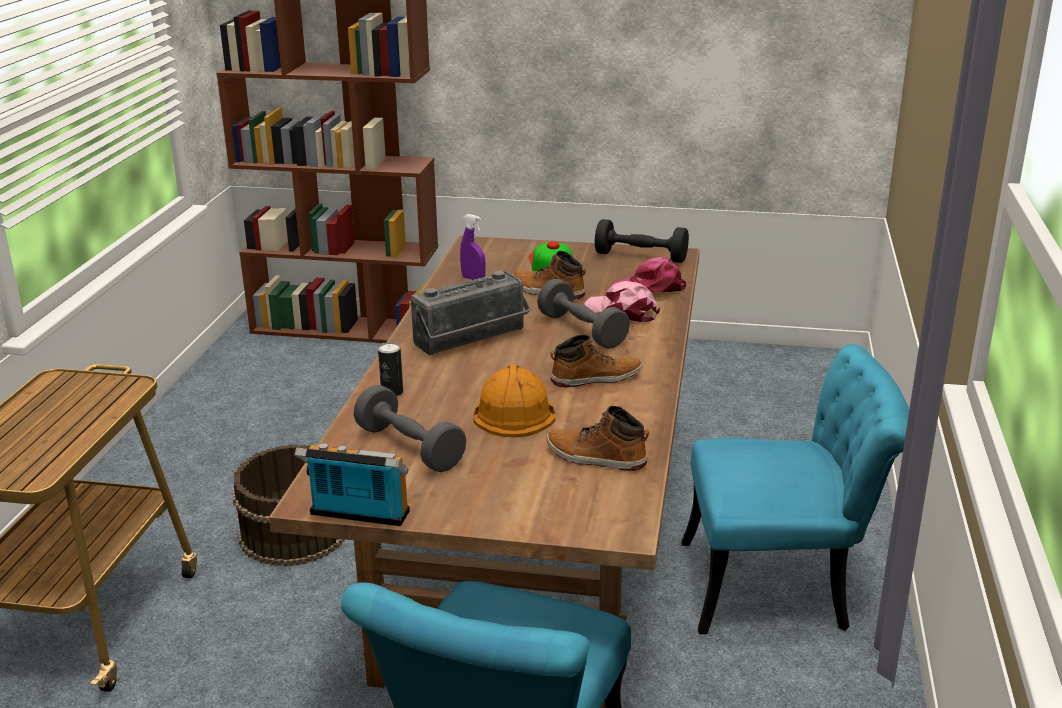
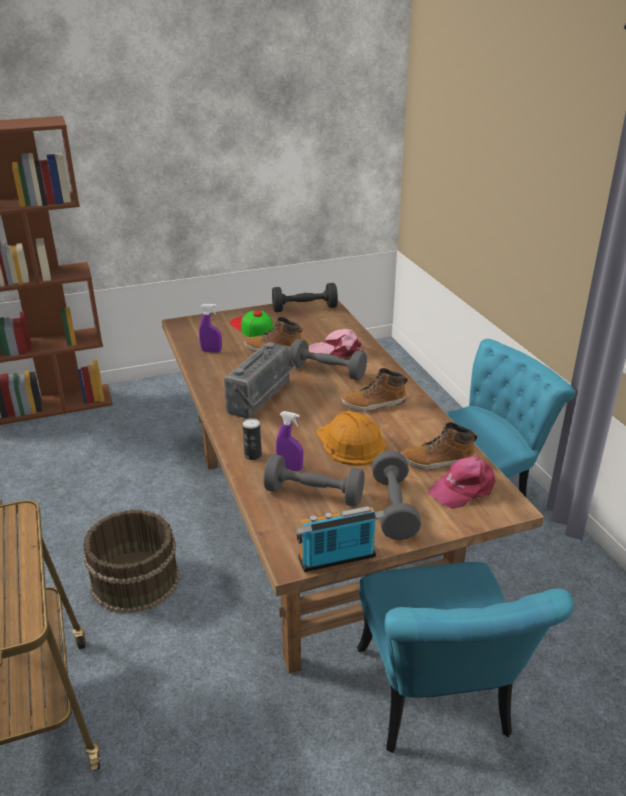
camera: 30 degrees left, 5 degrees up
boot [550,335,642,387] -> boot turned 150 degrees counterclockwise [342,368,408,411]
pink cap [612,257,686,292] -> pink cap moved to [428,456,496,509]
none -> purple spray bottle [276,411,304,471]
none -> grey dumbbell [372,451,421,540]

